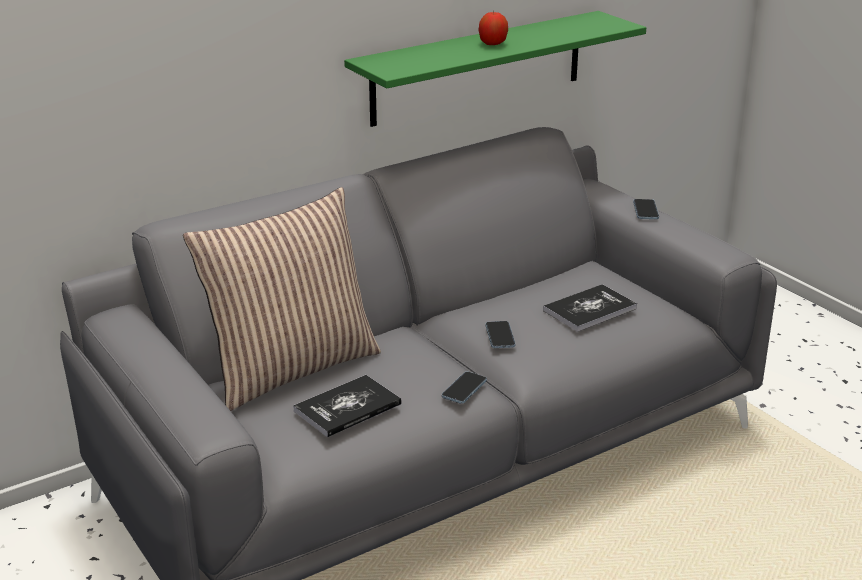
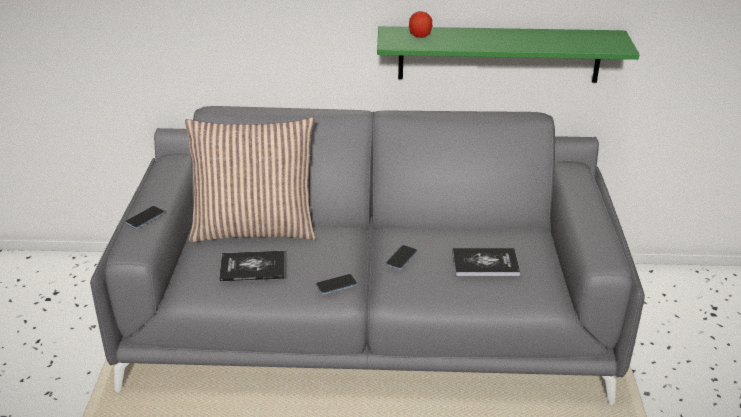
camera: 35 degrees right, 5 degrees up
apple [478,11,508,45] -> apple moved to [409,11,432,38]
phone [633,199,659,219] -> phone moved to [125,206,165,229]

